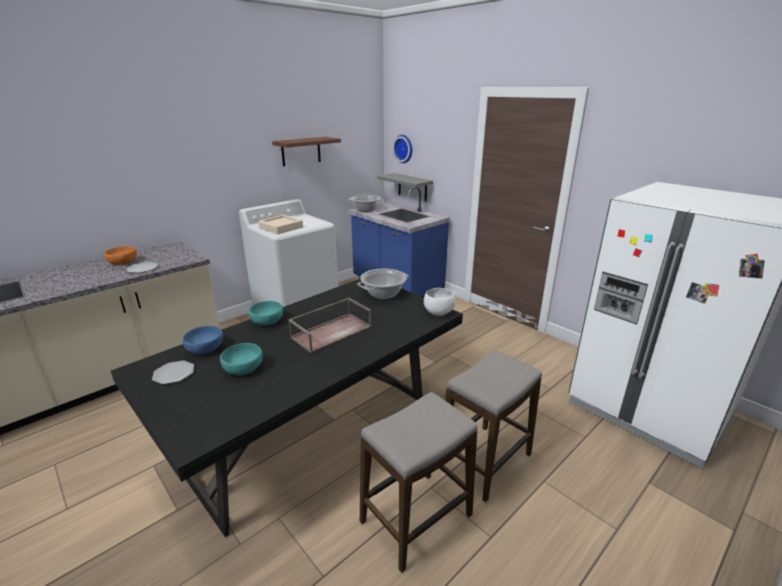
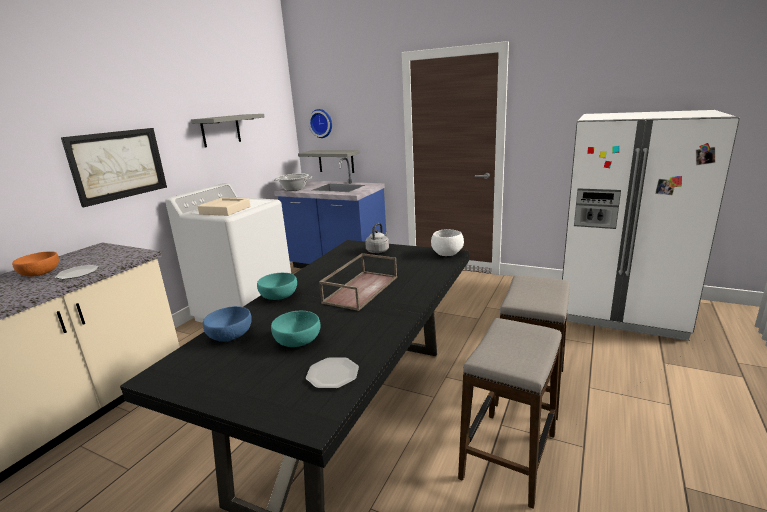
camera: 20 degrees left, 5 degrees down
plate [152,360,194,384] -> plate moved to [306,358,359,389]
brown shelf [272,137,341,166] -> grey shelf [191,114,264,147]
cooking pot [357,268,409,299] -> grey kettle [365,223,389,253]
none -> picture [61,128,167,207]

